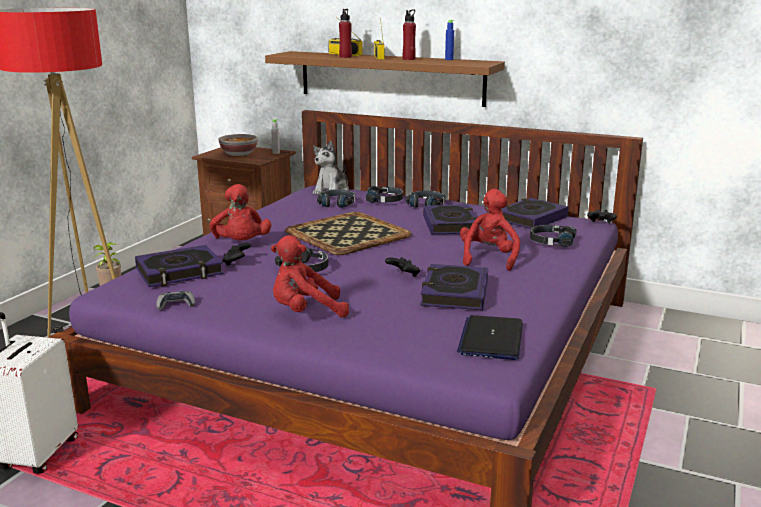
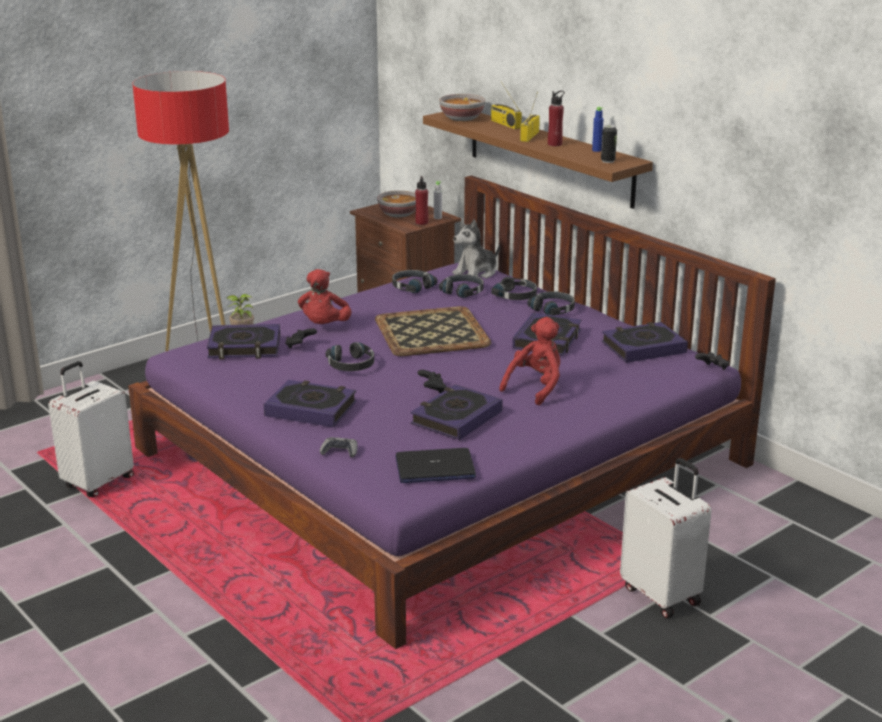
camera: 25 degrees right, 5 degrees up
grey game controller [156,291,195,310] -> grey game controller moved to [320,437,357,458]
red plush toy [271,235,349,317] -> book [264,380,357,427]
red bottle [339,9,352,58] -> red bottle moved to [415,176,428,225]
laptop [457,315,523,360] -> laptop turned 135 degrees counterclockwise [396,448,476,483]
black headphones [530,225,577,247] -> black headphones moved to [392,270,437,293]
none -> bowl [439,94,485,121]
none -> can [601,125,617,163]
none -> white suitcase [620,458,712,618]

